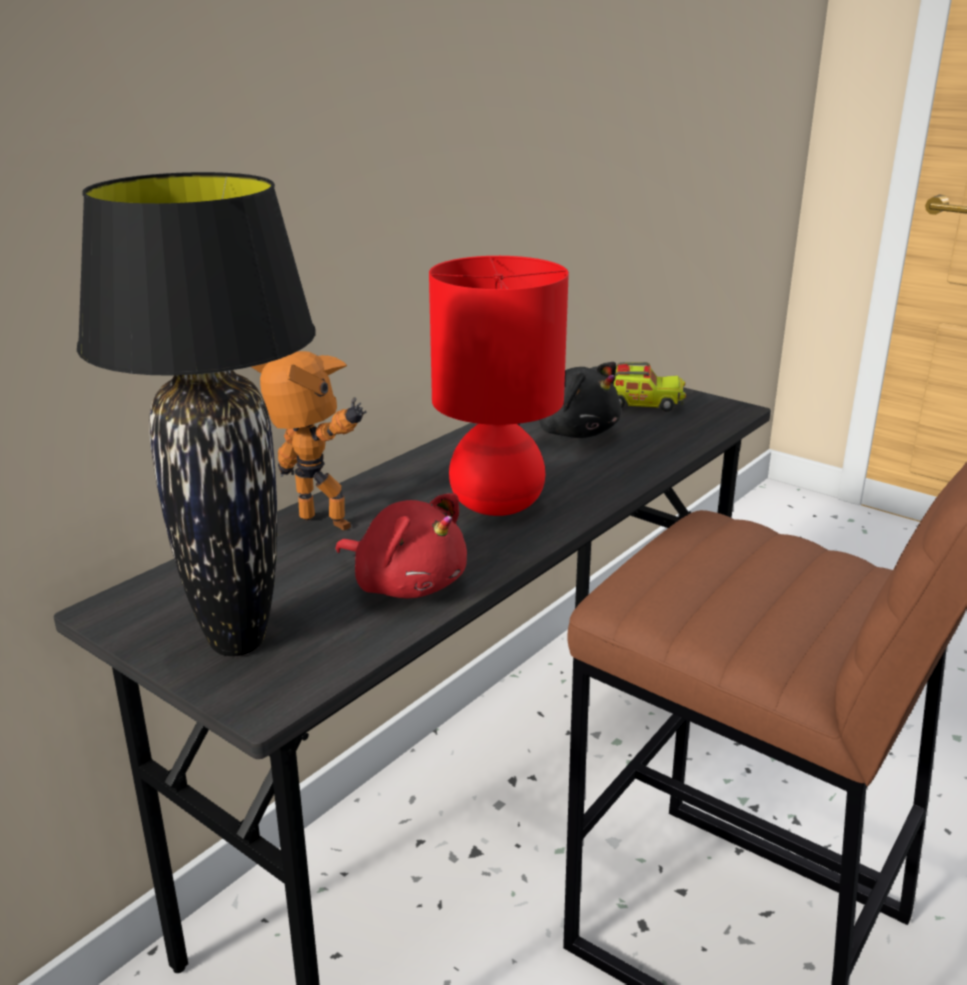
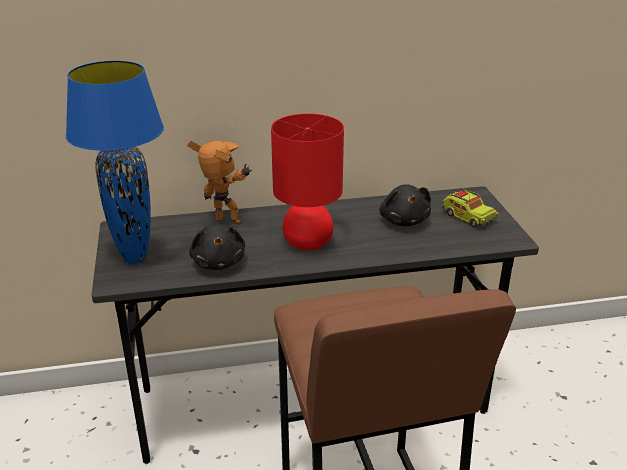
camera: 40 degrees right, 5 degrees up
black table lamp [77,172,316,656] -> blue table lamp [66,61,164,264]
toy robot [251,351,367,530] -> toy robot turned 45 degrees counterclockwise [187,141,252,225]
red plush toy [335,493,467,598] -> black plush toy [189,223,245,270]

